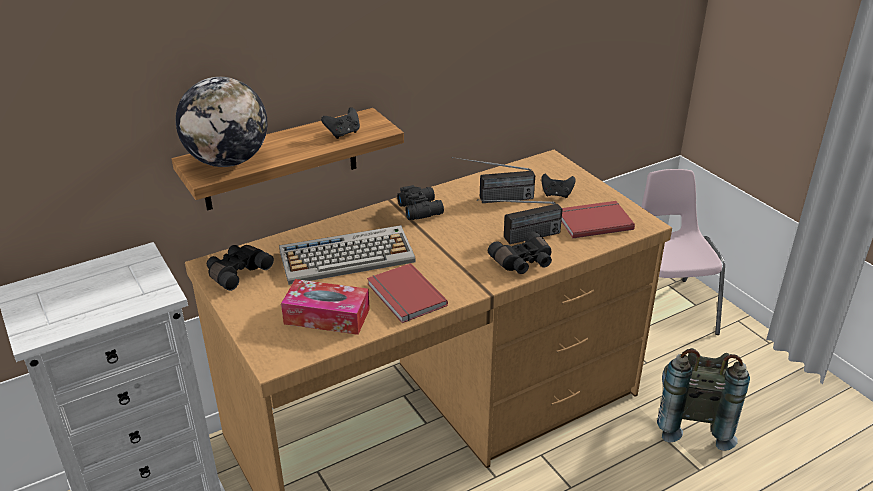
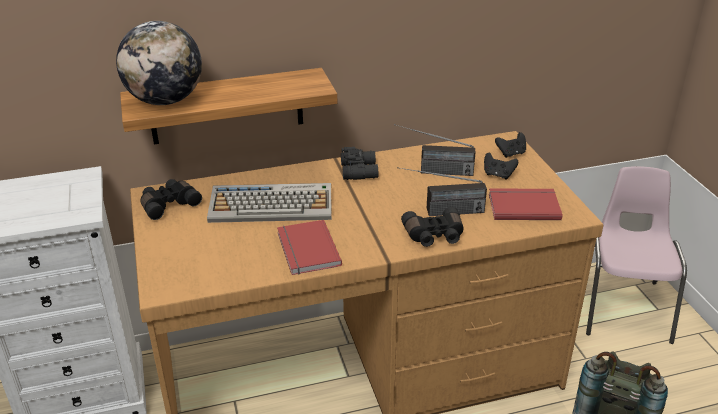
camera: 15 degrees right, 0 degrees up
tissue box [281,279,370,335] -> none
black game controller [321,107,360,139] -> black game controller moved to [495,132,526,158]

